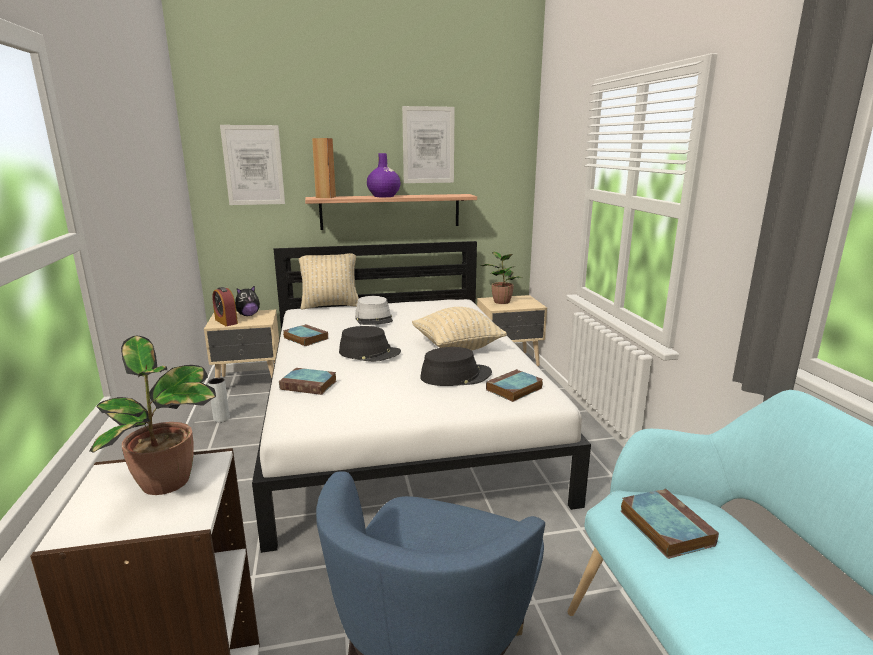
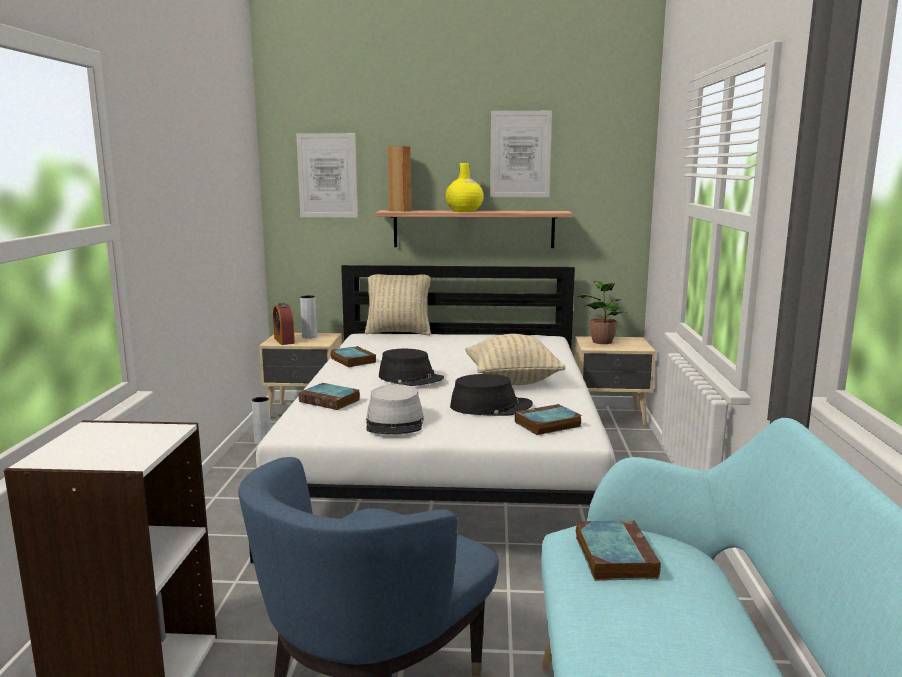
camera: 15 degrees right, 5 degrees down
potted plant [89,336,216,495] -> none
plush toy [235,285,260,316] -> grey vase [300,295,317,338]
grey hat [355,296,393,325] -> grey hat moved to [366,384,424,434]
purple vase [367,153,400,197] -> yellow vase [445,163,484,212]

